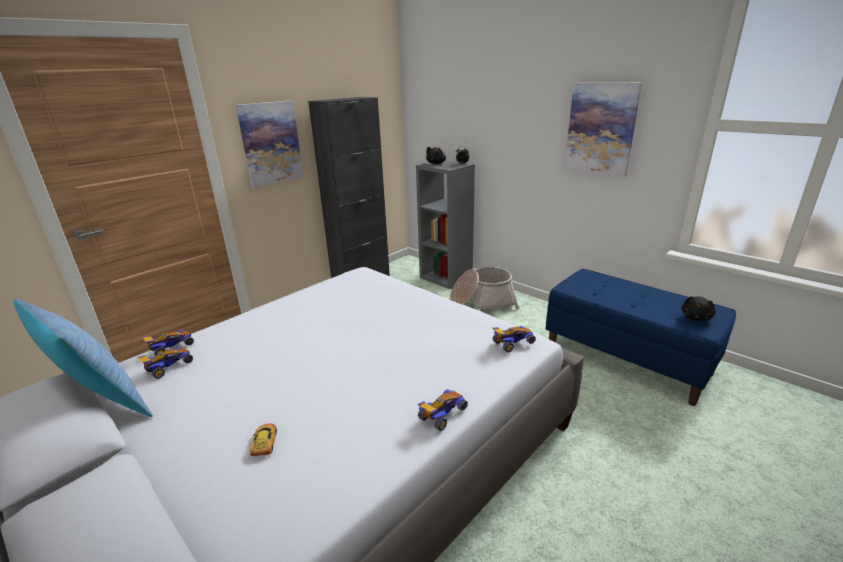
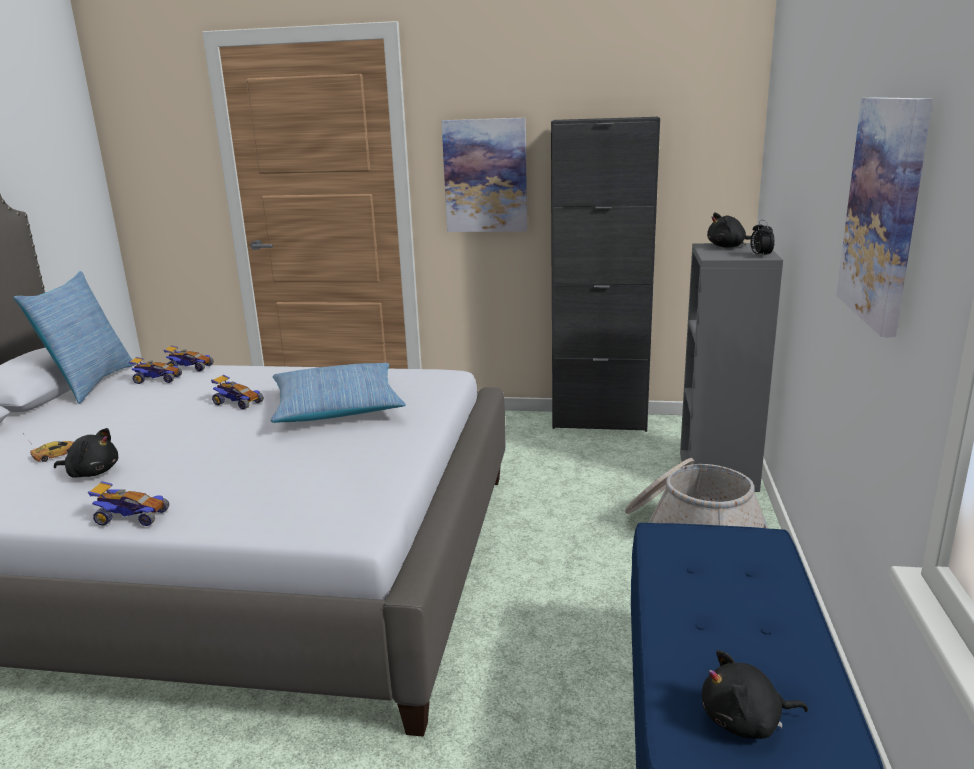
camera: 55 degrees right, 5 degrees down
toy car [493,326,536,352] -> toy car moved to [211,375,264,410]
none -> black plush toy [54,428,118,478]
none -> pillow [271,363,406,423]

